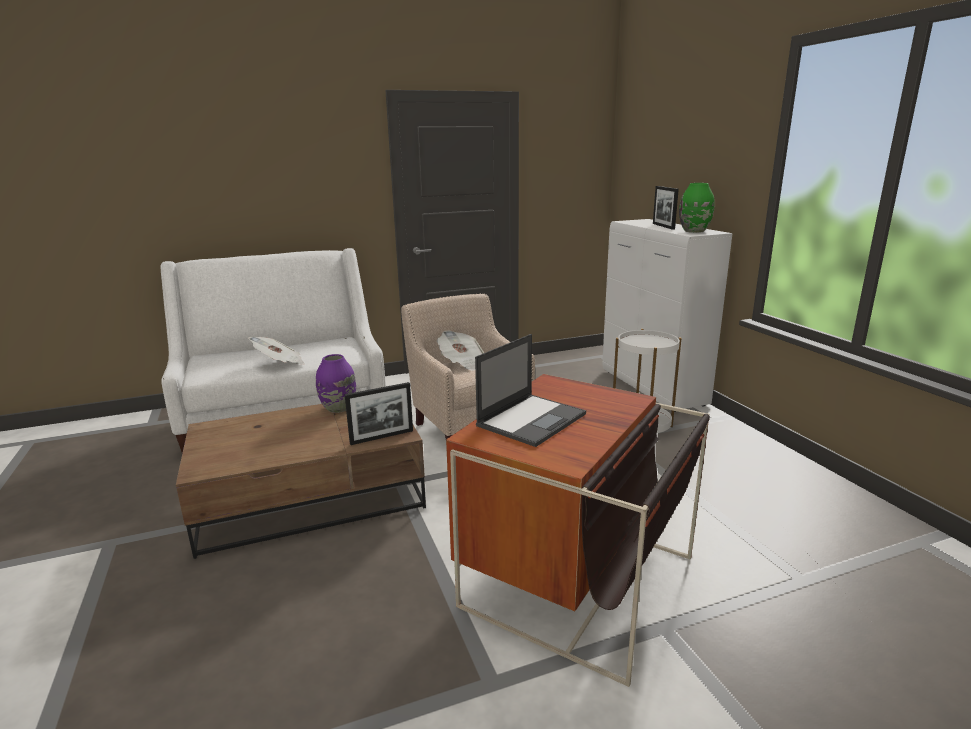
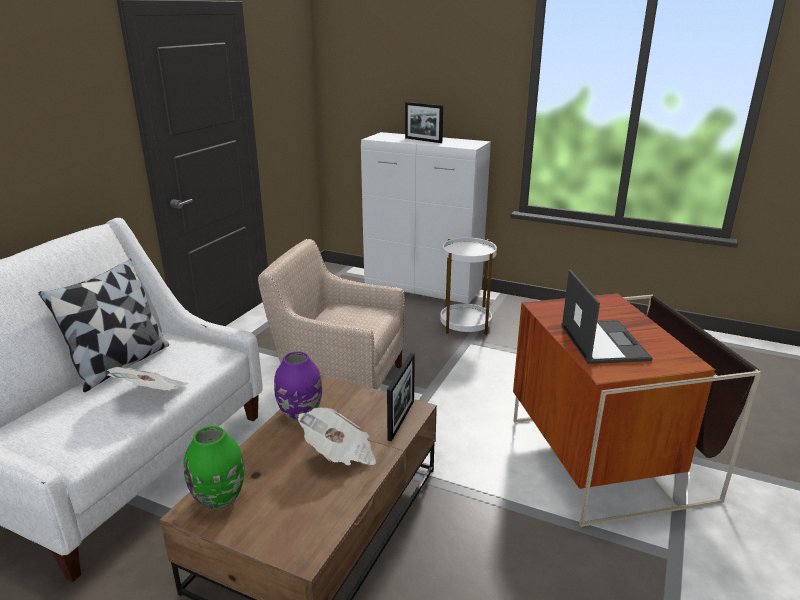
camera: 45 degrees left, 5 degrees up
newspaper [437,330,484,371] -> newspaper moved to [298,408,376,466]
green vase [679,183,715,233] -> green vase moved to [184,426,244,510]
none -> pillow [39,259,169,392]

